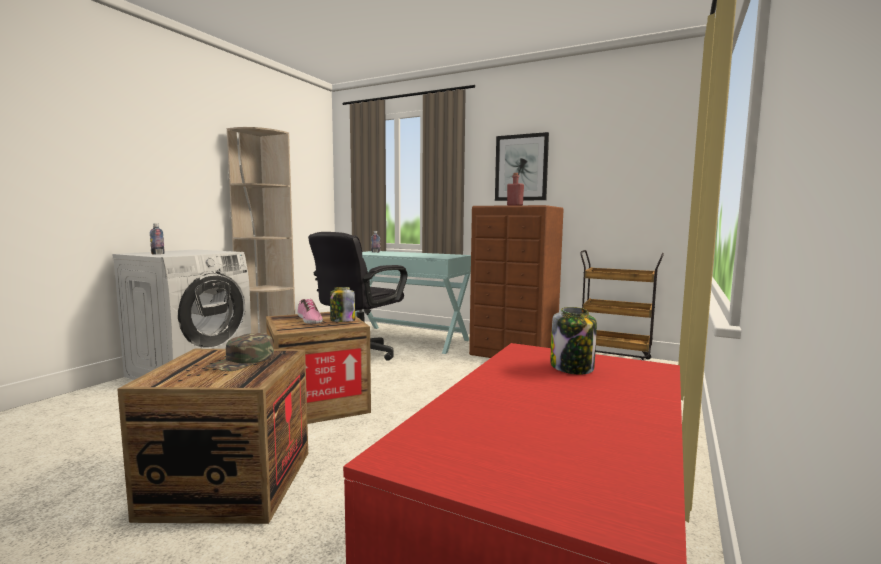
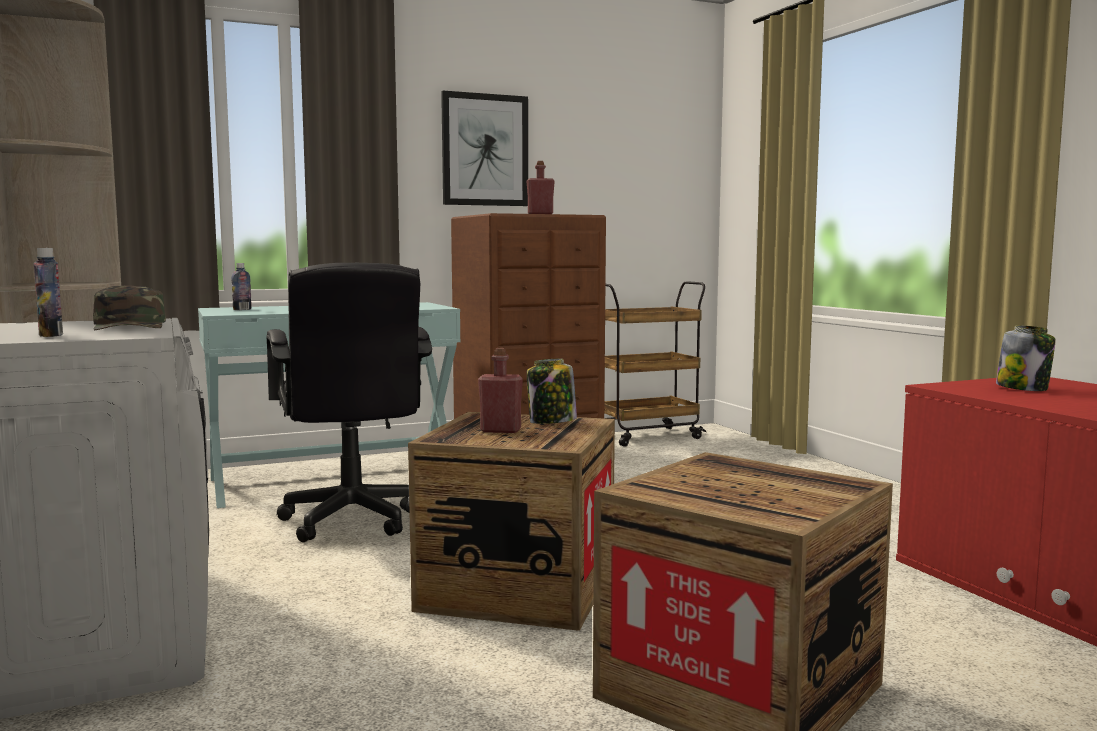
camera: 50 degrees left, 0 degrees up
green cap [206,333,274,371] -> green cap moved to [93,285,166,330]
shoe [297,299,323,324] -> red bottle [478,348,523,433]

